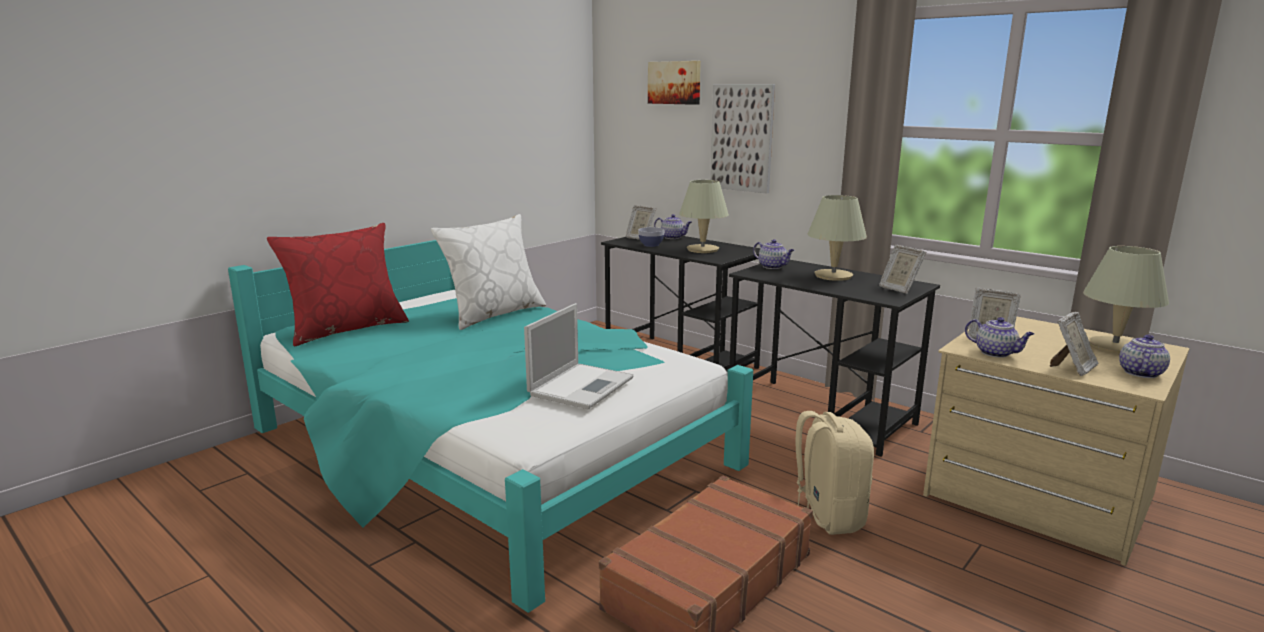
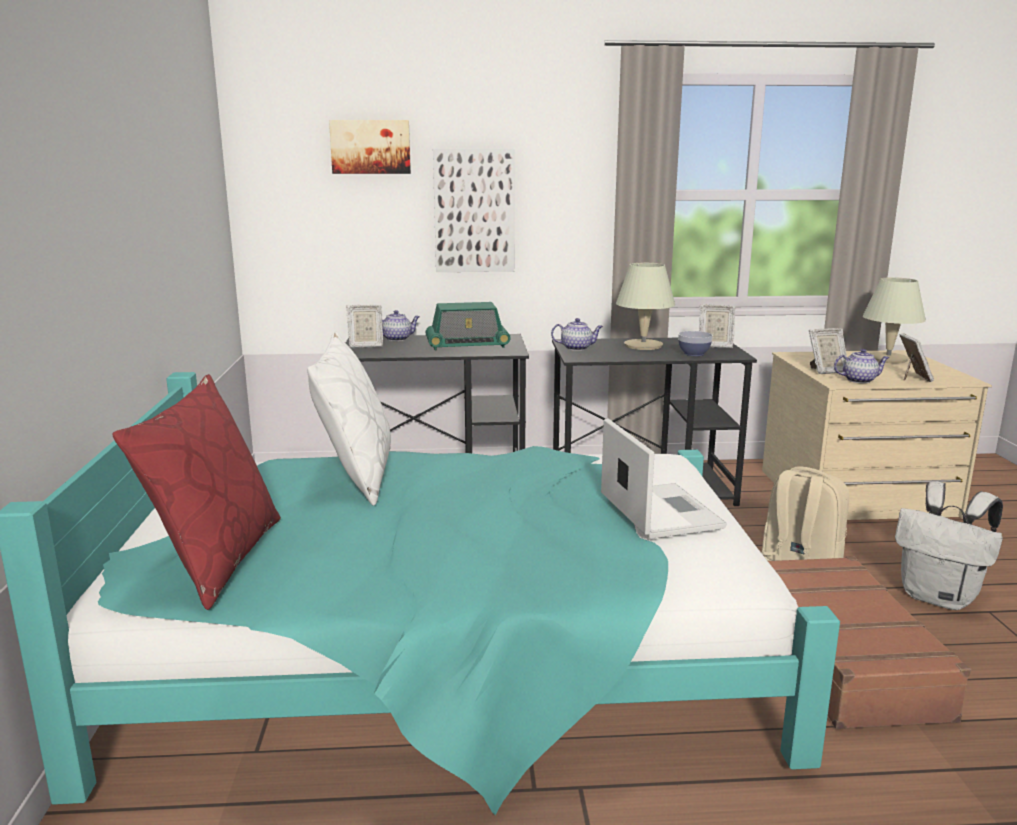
camera: 45 degrees left, 0 degrees up
bowl [638,227,665,247] -> bowl moved to [678,331,713,356]
beige table lamp [679,180,729,253] -> radio [426,302,511,350]
teapot [1119,335,1170,378] -> none
none -> white backpack [895,482,1003,610]

